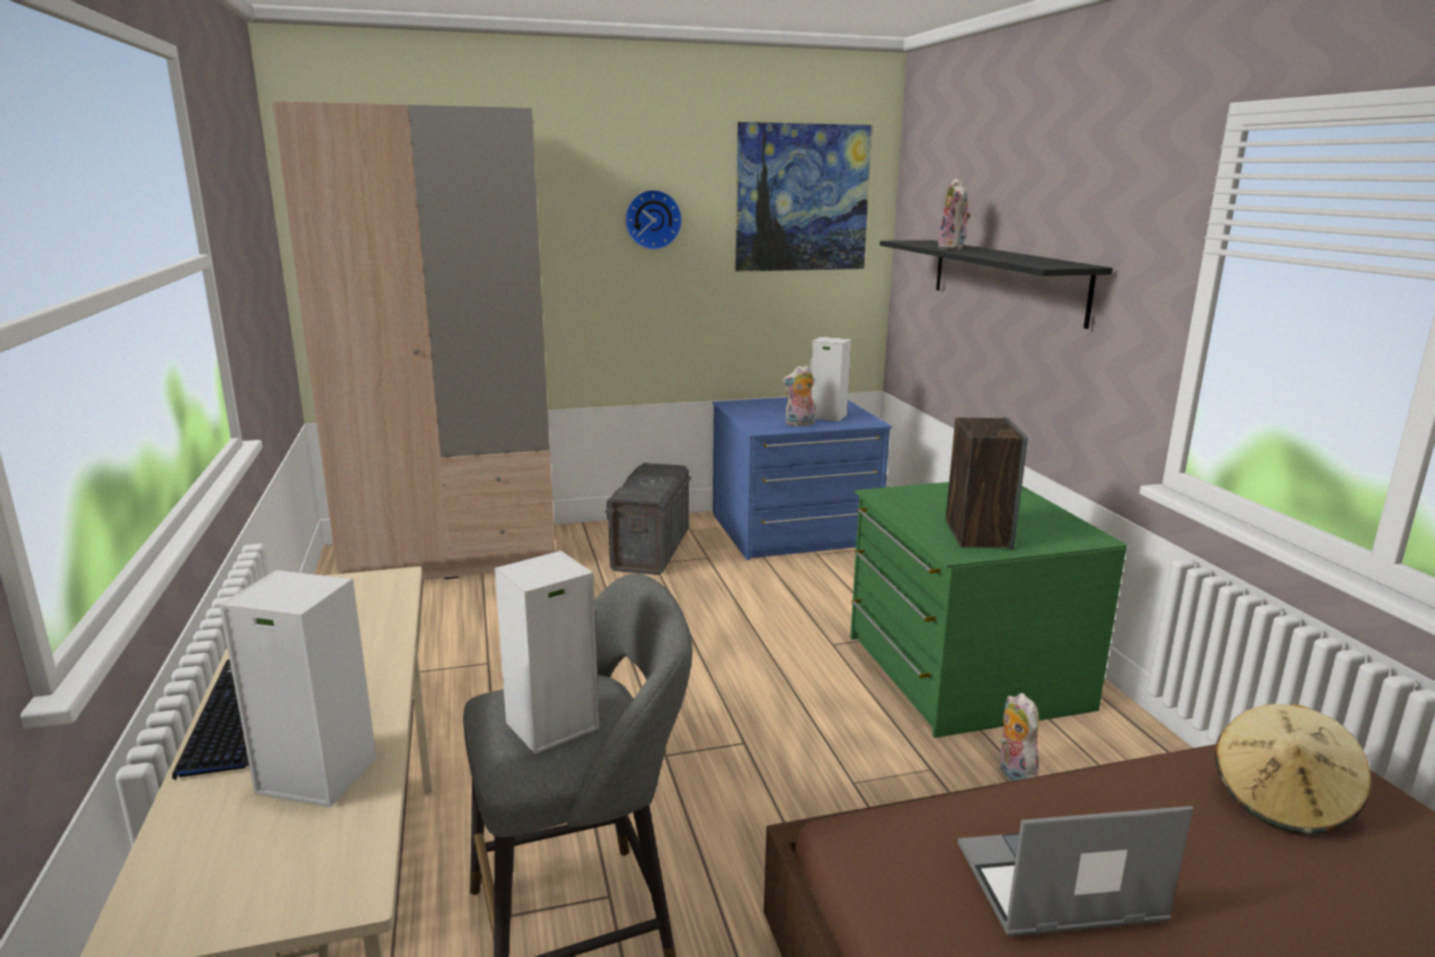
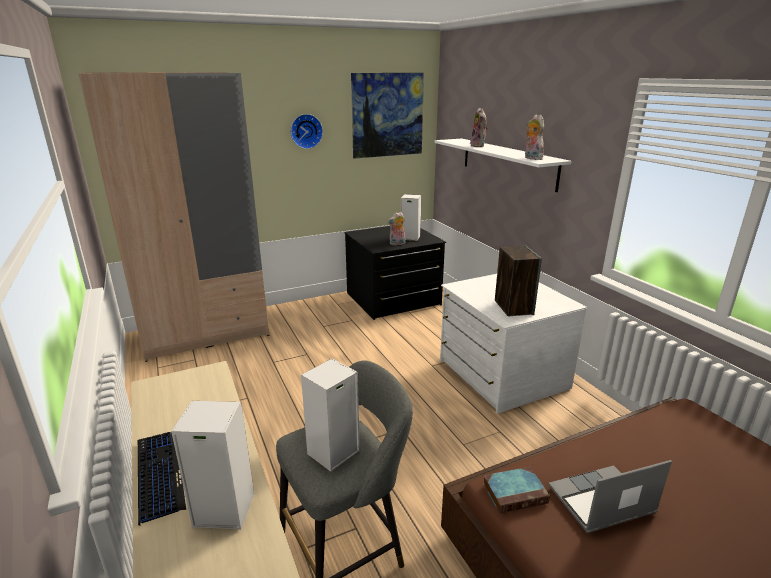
camera: 10 degrees left, 5 degrees up
grey storage box [605,463,691,575] -> none
blue dresser [712,397,892,561] -> black dresser [344,226,446,320]
green dresser [850,482,1127,738] -> white dresser [440,274,587,414]
black shelf [880,240,1113,329] -> white shelf [435,139,572,192]
plush toy [1000,693,1039,782] -> plush toy moved to [525,115,544,160]
beige hat [1215,704,1371,835] -> none
none -> book [483,467,550,514]

